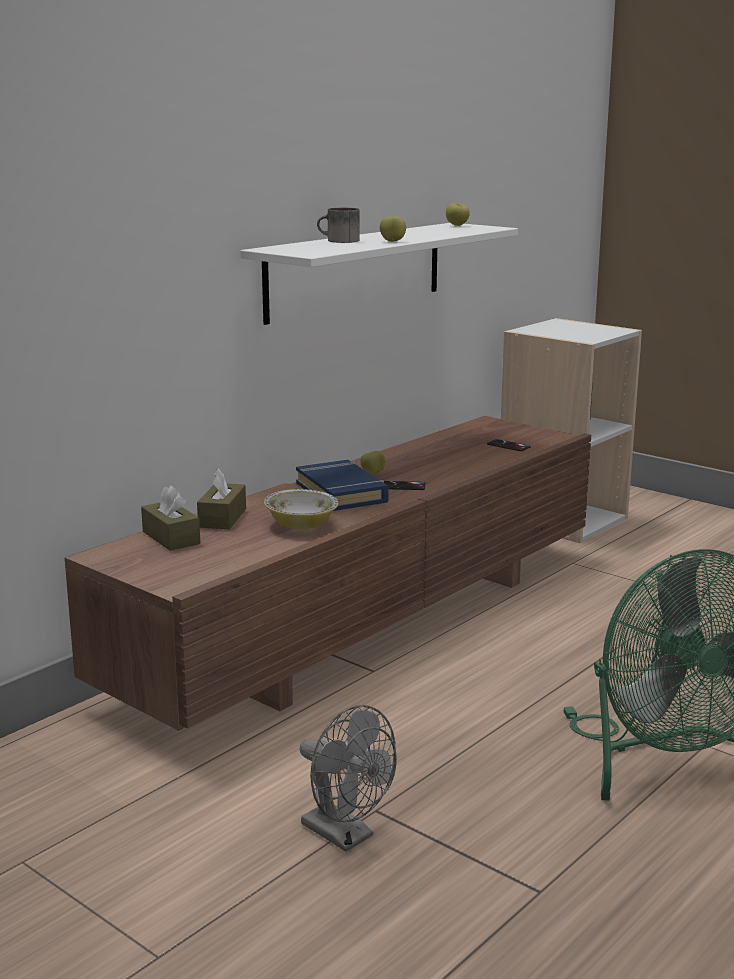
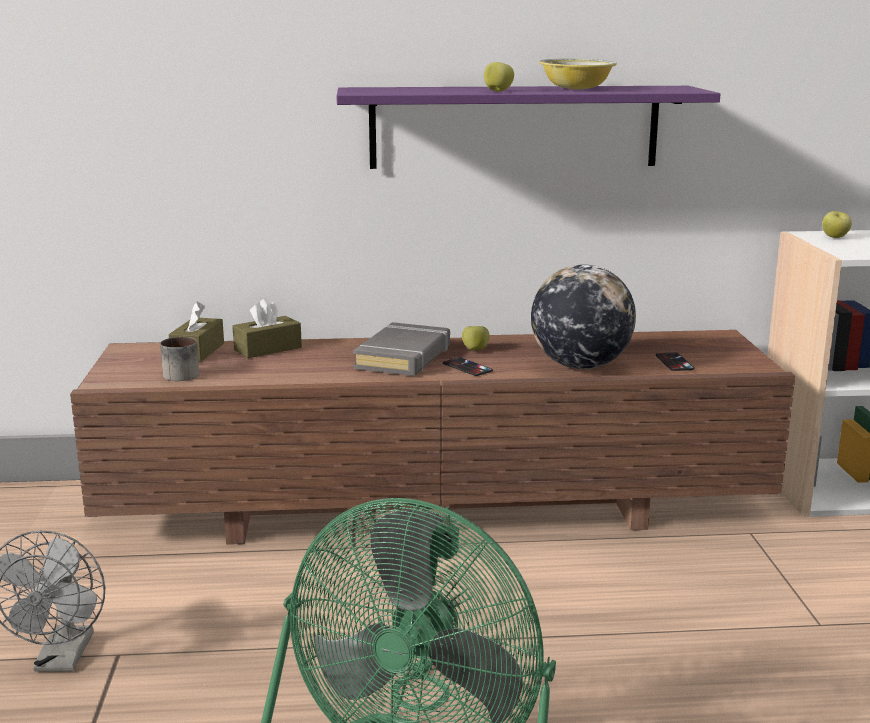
camera: 45 degrees right, 0 degrees up
white shelf [240,223,518,325] -> purple shelf [337,86,720,169]
bowl [264,489,338,529] -> bowl moved to [539,59,617,89]
blue book [296,460,389,511] -> grey book [353,322,450,376]
mug [317,208,360,243] -> mug moved to [160,337,199,381]
apple [446,203,470,226] -> apple moved to [822,211,852,238]
none -> globe [531,264,636,369]

